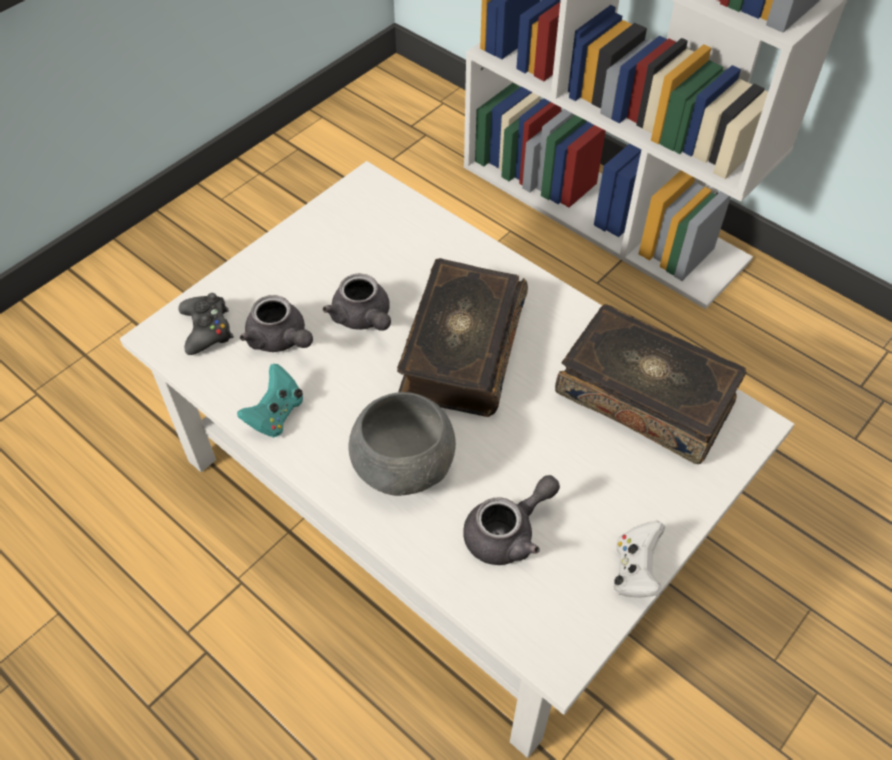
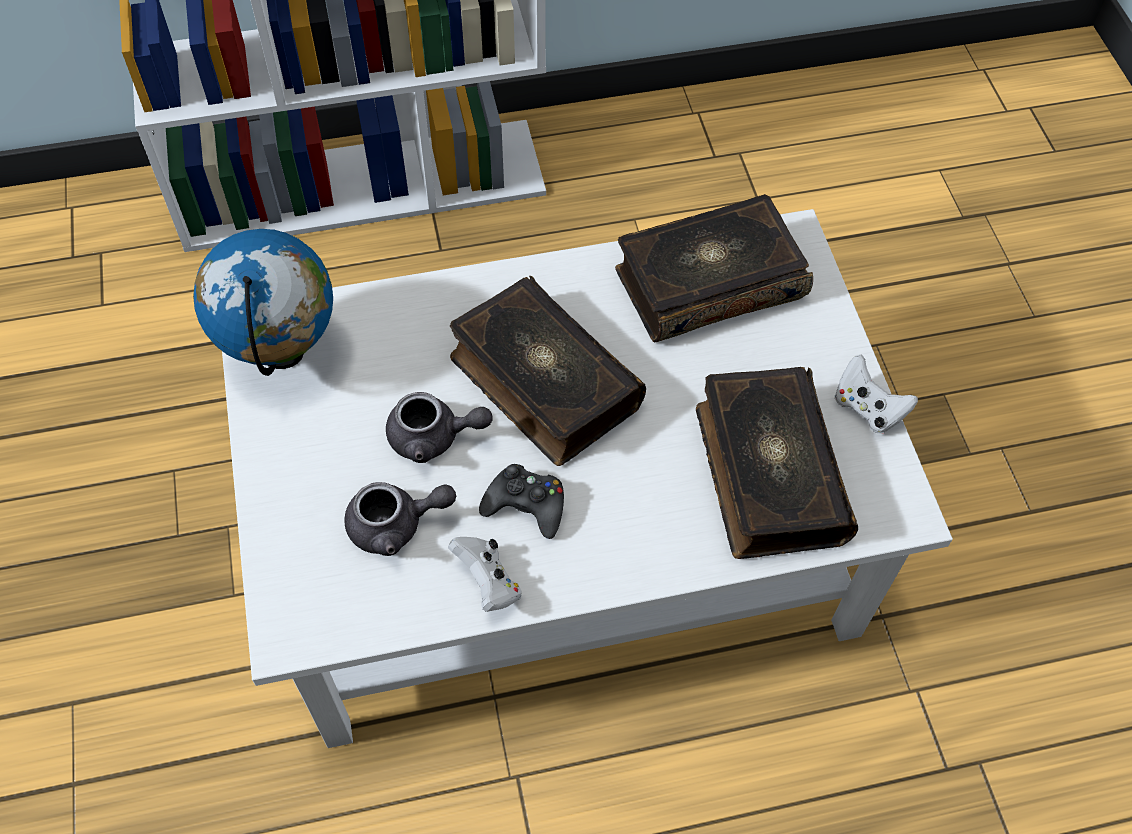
camera: 55 degrees left, 5 degrees up
black game controller [179,293,234,355] -> black game controller moved to [479,464,564,539]
turquoise game controller [237,364,303,437] -> white game controller [448,537,522,612]
grey bowl [349,392,456,496] -> none
grey teapot [463,475,560,565] -> book [696,367,858,559]
none -> globe [193,229,333,376]

